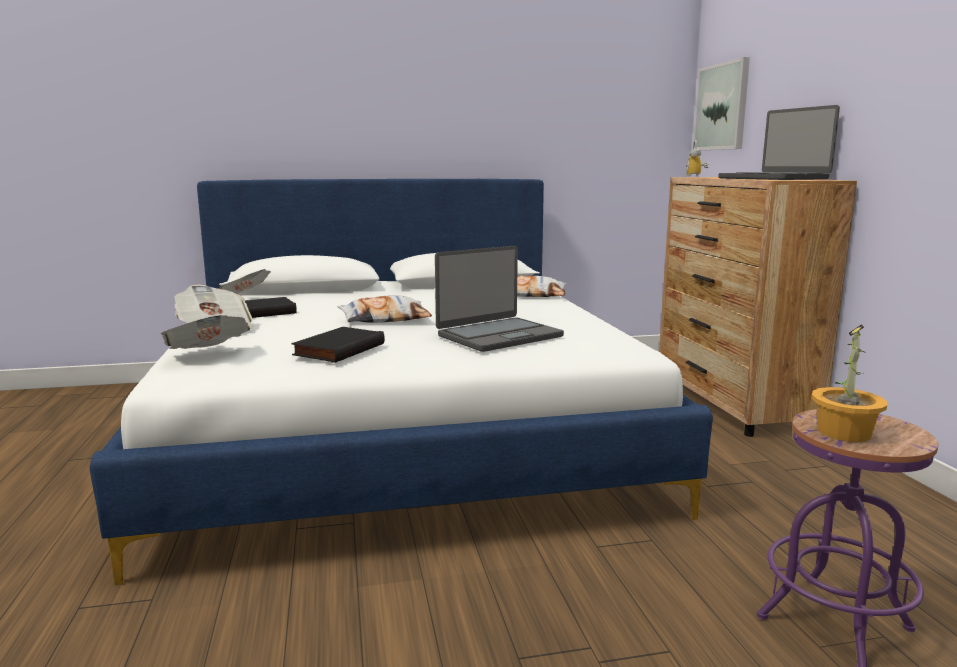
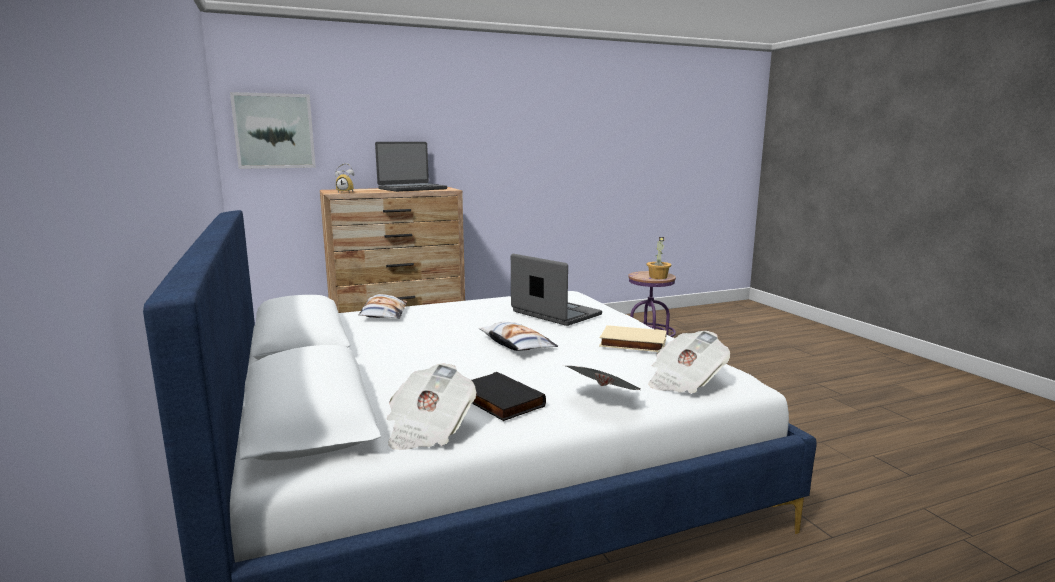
camera: 100 degrees left, 0 degrees up
black book [291,327,385,363] -> beige book [599,325,667,352]

